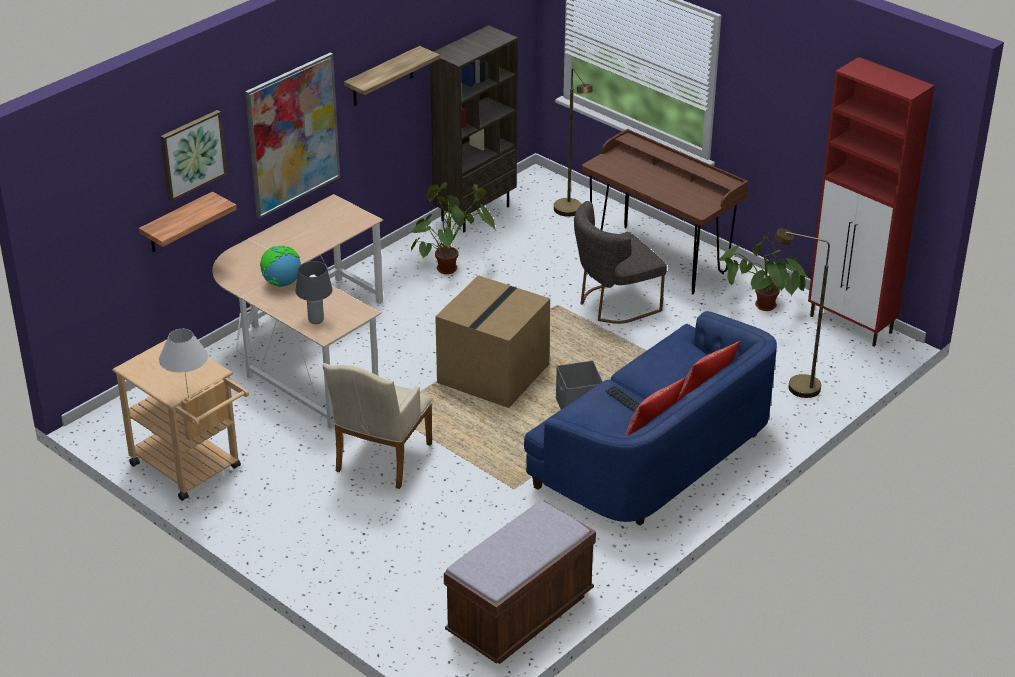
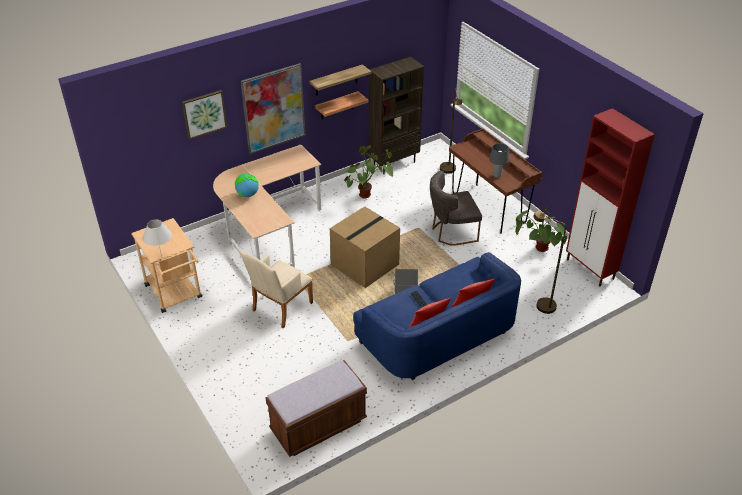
camera: 15 degrees right, 5 degrees up
shelf [139,192,237,252] -> shelf moved to [315,92,368,119]
grey table lamp [296,261,332,324] -> grey table lamp moved to [489,143,509,178]

